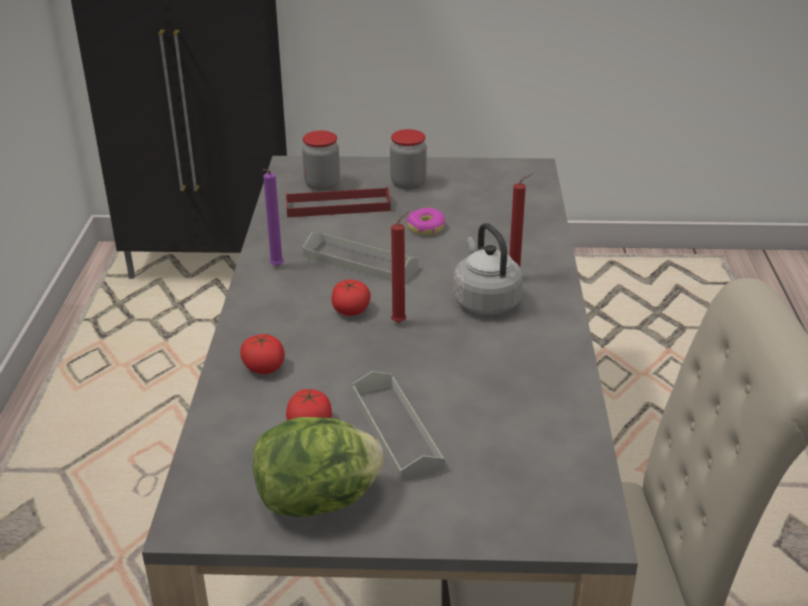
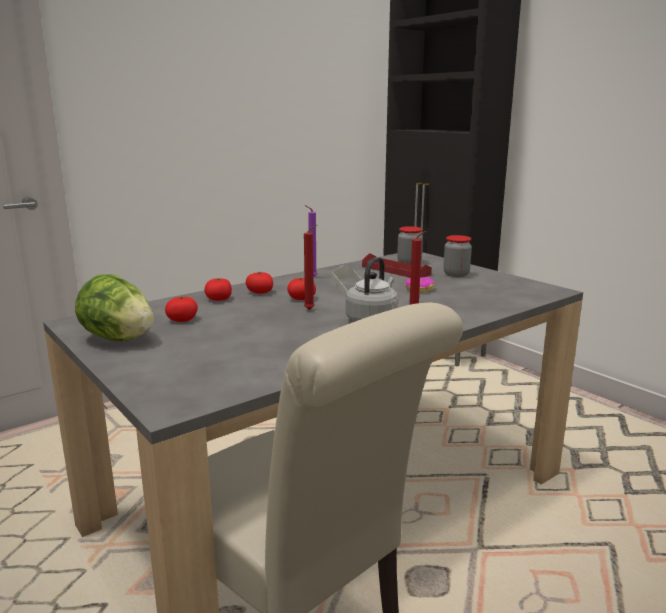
camera: 50 degrees right, 15 degrees down
grey tray [352,371,445,482] -> none
none -> tomato [246,271,273,294]

